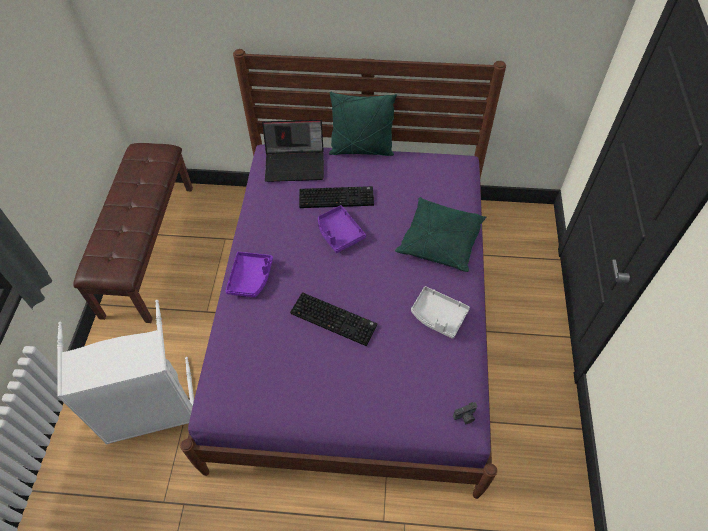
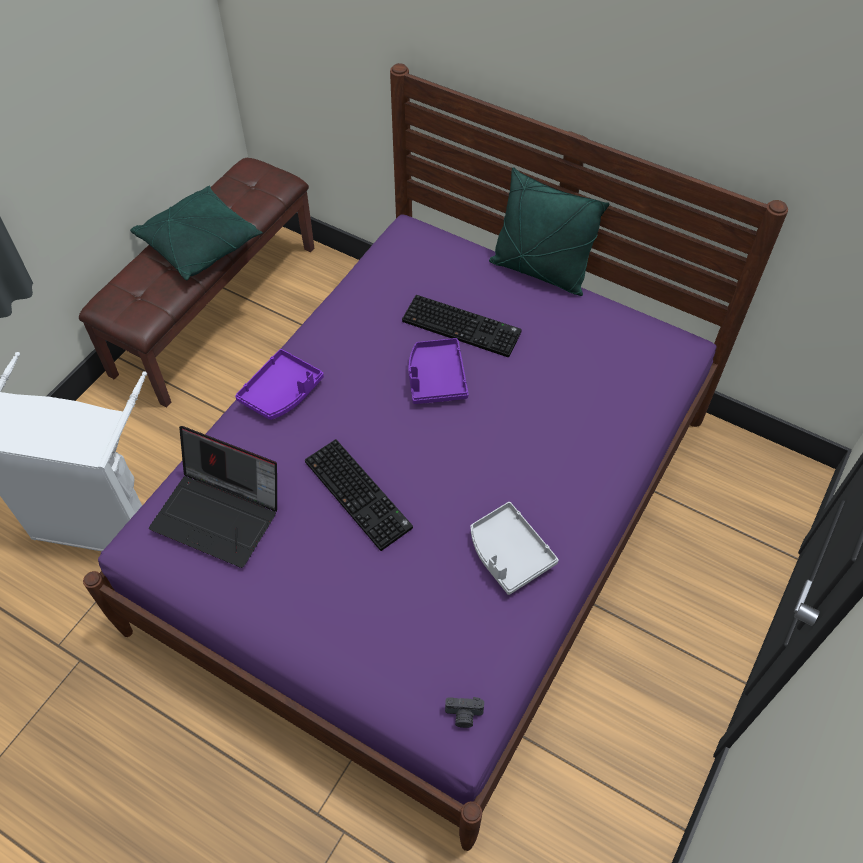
camera: 25 degrees right, 0 degrees up
laptop [262,120,324,182] -> laptop moved to [149,426,277,568]
green pillow [395,197,486,272] -> green pillow moved to [130,186,263,280]

